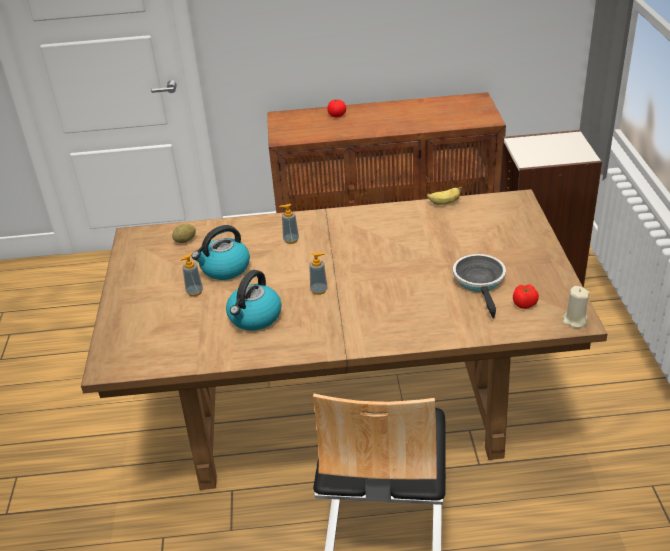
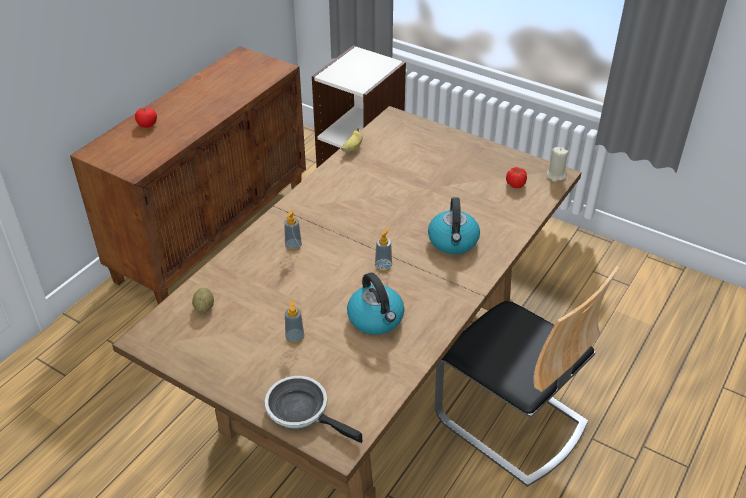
camera: 55 degrees left, 5 degrees up
kettle [192,225,250,280] -> kettle moved to [428,197,480,254]
frying pan [453,254,506,318] -> frying pan moved to [265,376,362,443]

